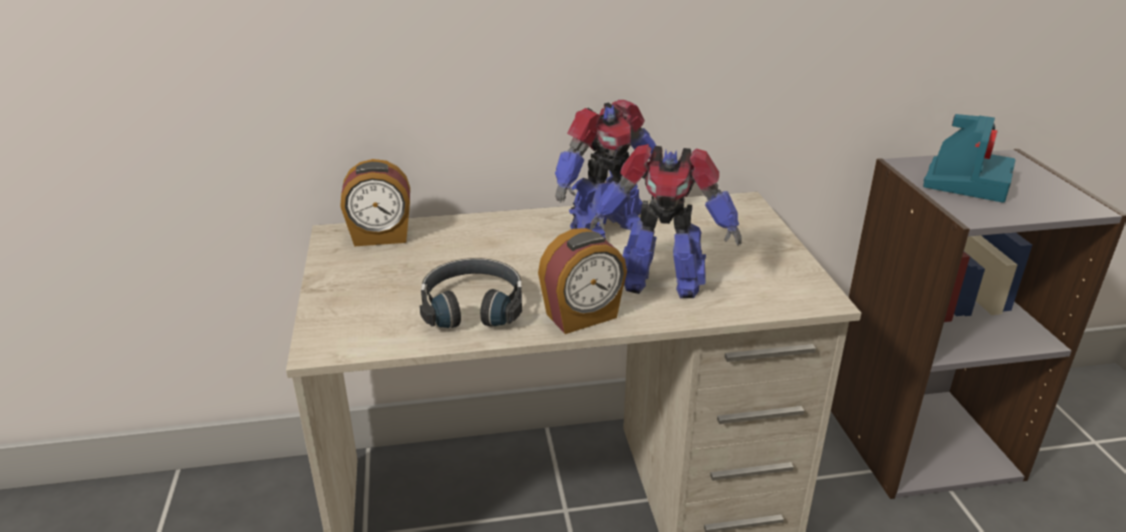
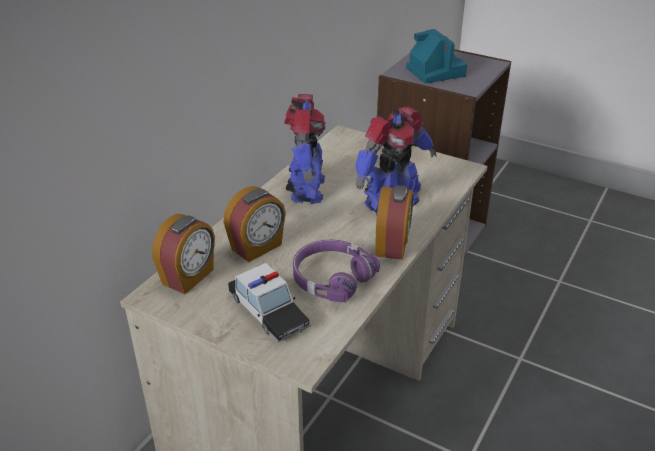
camera: 50 degrees left, 5 degrees up
black headphones [419,258,522,328] -> purple headphones [293,240,380,302]
none -> alarm clock [224,186,286,262]
none -> toy car [228,263,311,342]

